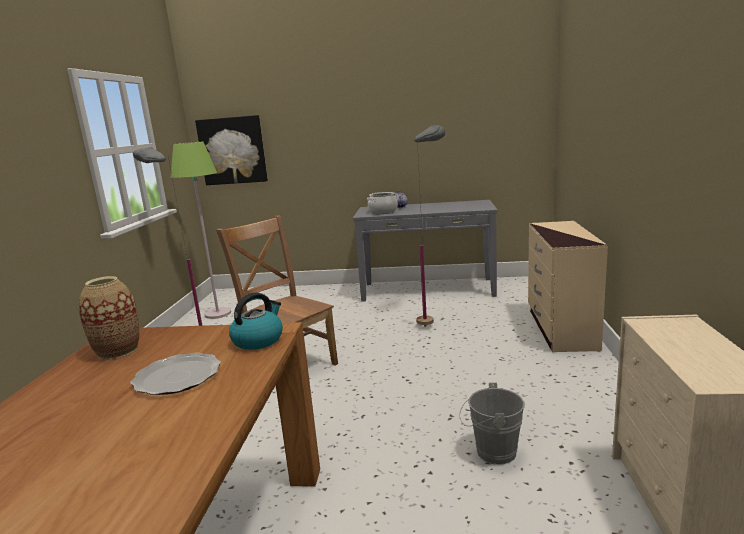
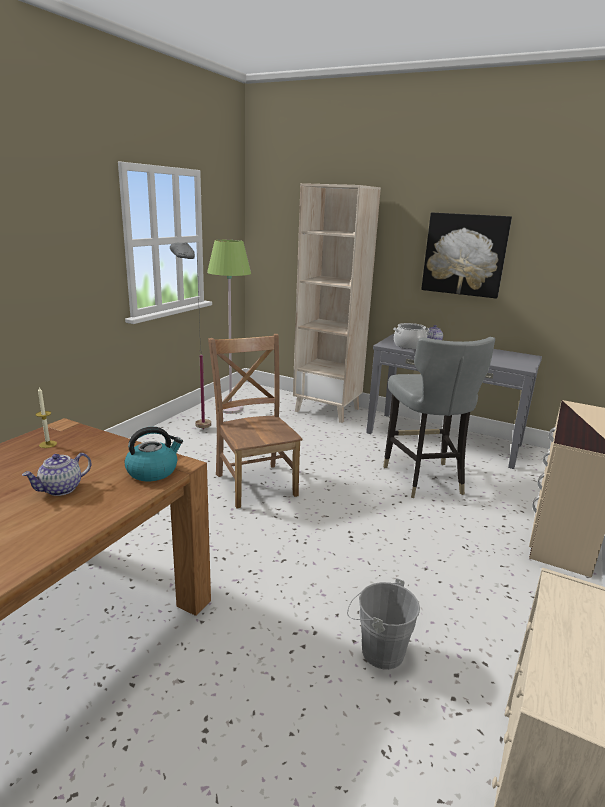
camera: 20 degrees right, 5 degrees up
vase [78,276,139,359] -> candle [35,387,57,448]
plate [130,352,221,395] -> teapot [22,453,91,496]
picture [195,115,268,185] -> picture moved to [421,213,512,298]
grey floor lamp [414,125,445,327] -> grey chair [383,337,495,498]
none -> beige bookcase [293,183,381,423]

